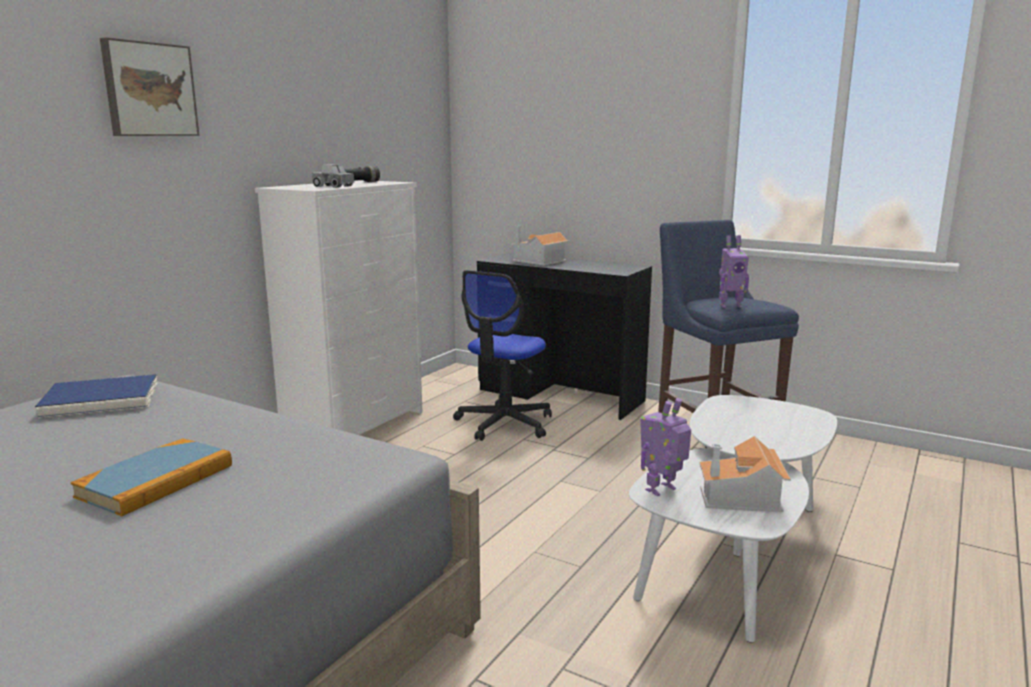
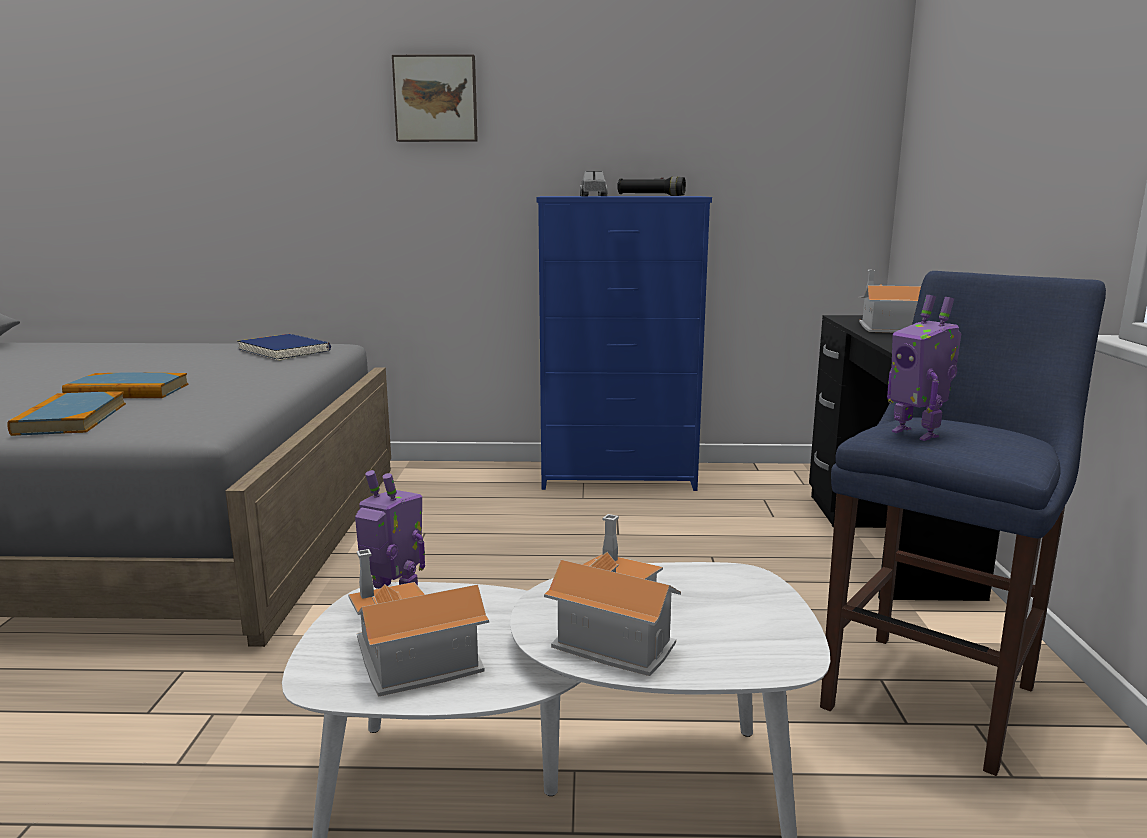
camera: 60 degrees right, 0 degrees up
white dresser [255,180,423,435] -> blue dresser [536,196,712,491]
office chair [453,270,552,441] -> none
none -> book [7,391,126,436]
none -> toy house [544,514,681,676]

